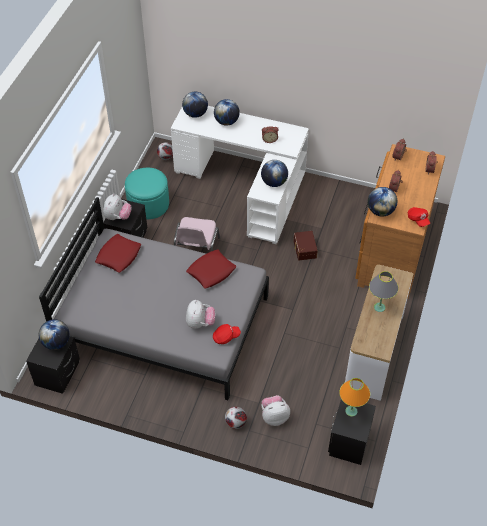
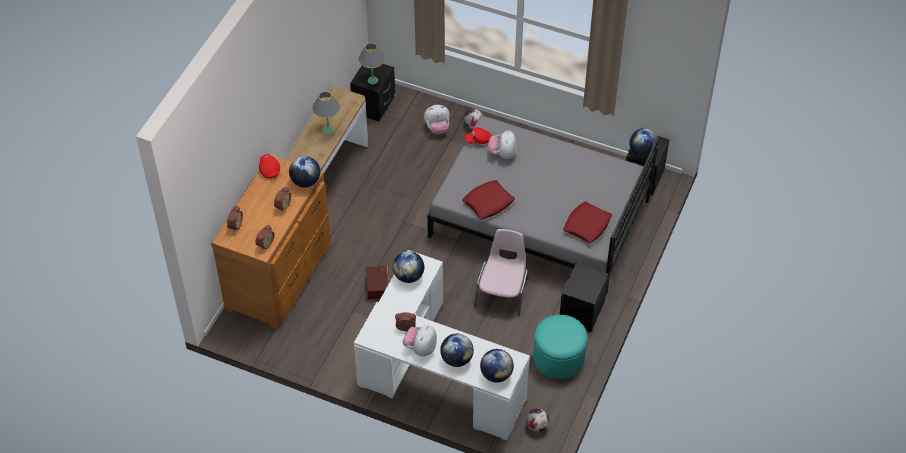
camera: 175 degrees left, 0 degrees up
plush toy [103,194,132,220] -> plush toy moved to [402,325,437,356]
orange table lamp [339,378,370,417] -> grey table lamp [358,43,385,84]

